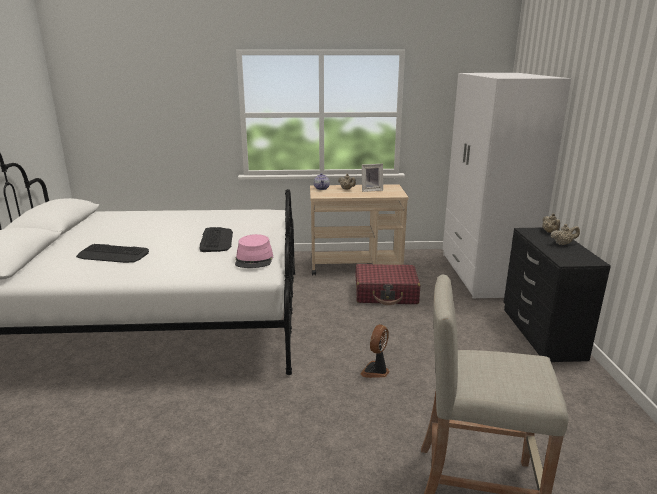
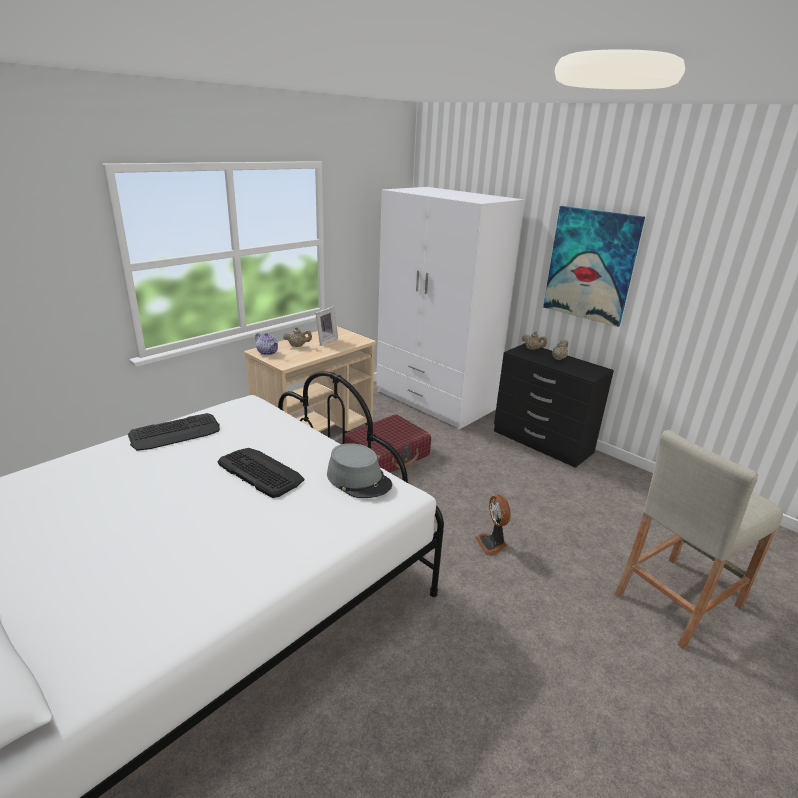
camera: 45 degrees left, 5 degrees up
keyboard [76,244,149,263] -> keyboard moved to [128,413,220,451]
pink hat [235,234,273,268] -> grey hat [327,443,392,498]
none -> picture [543,206,645,327]

